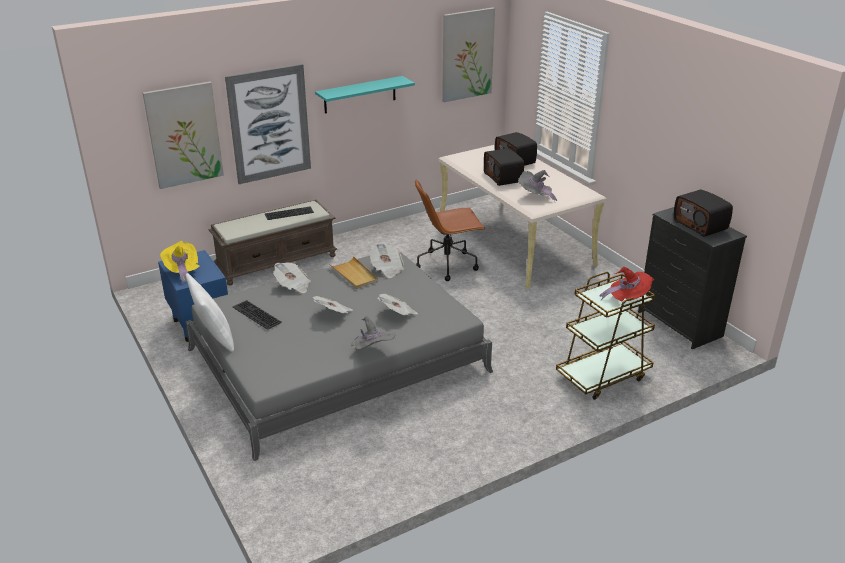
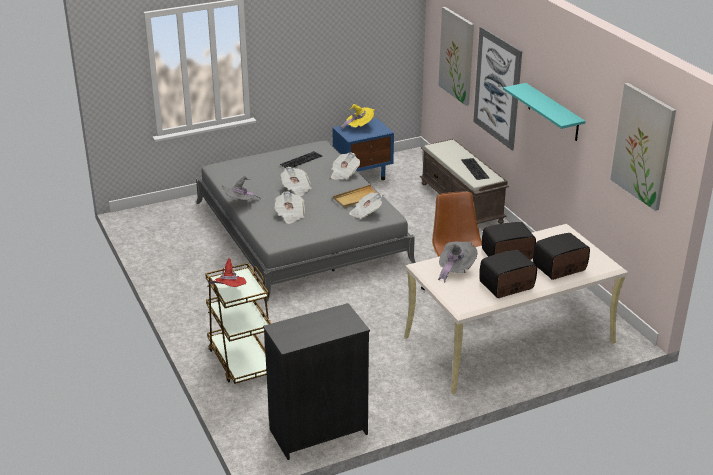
camera: 95 degrees right, 0 degrees up
white pillow [186,273,234,352] -> none
radio [674,190,733,237] -> radio moved to [479,250,537,298]

